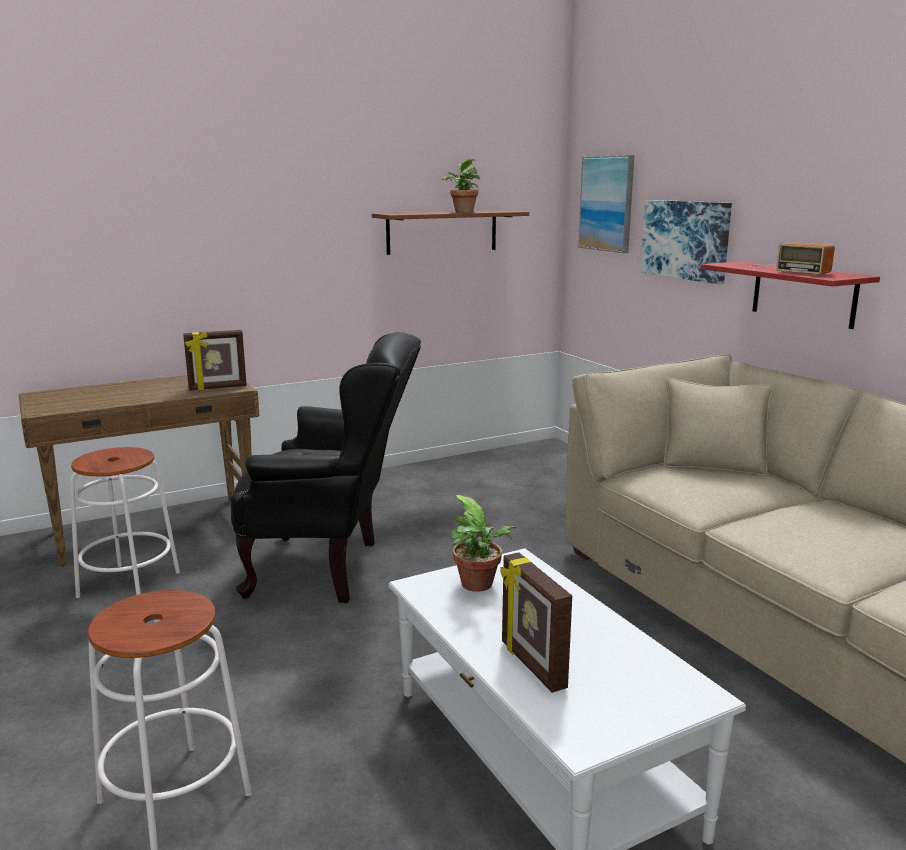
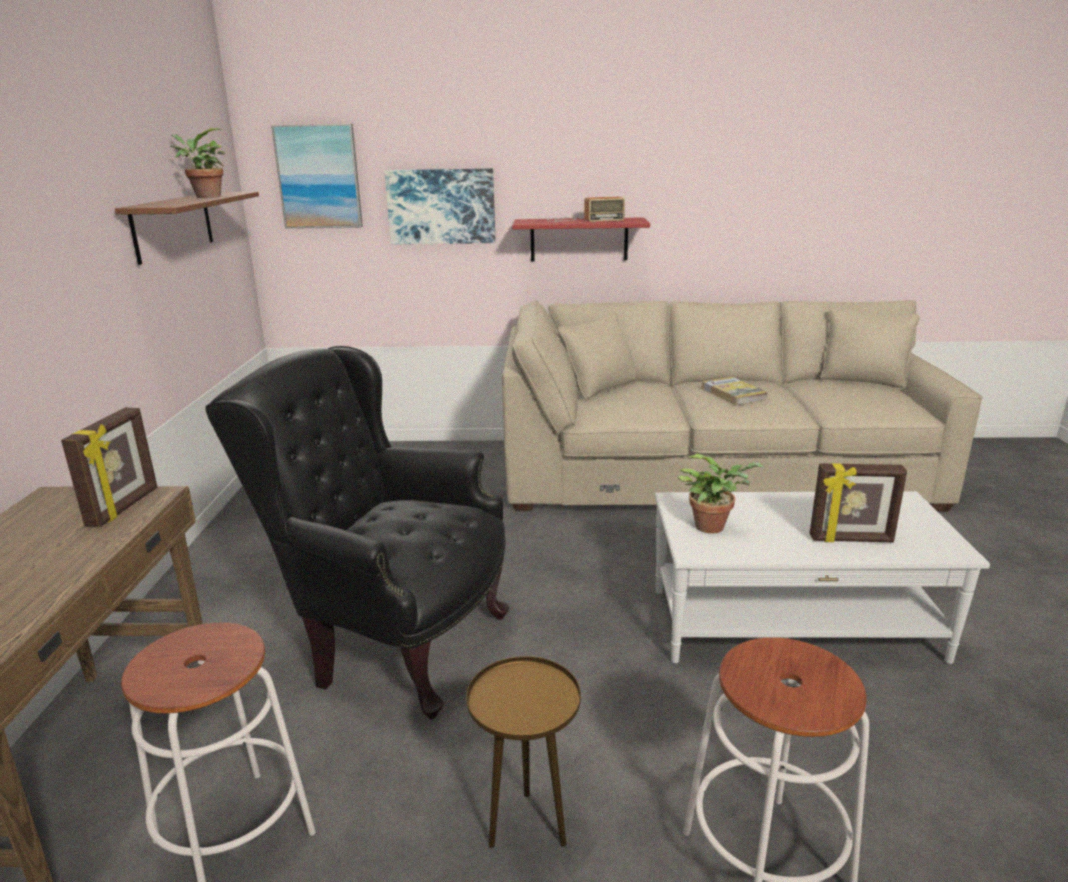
camera: 60 degrees left, 5 degrees up
black armchair [231,332,421,603] -> black armchair turned 105 degrees counterclockwise [205,346,509,719]
none -> brown side table [466,656,581,848]
none -> book [702,377,768,405]

